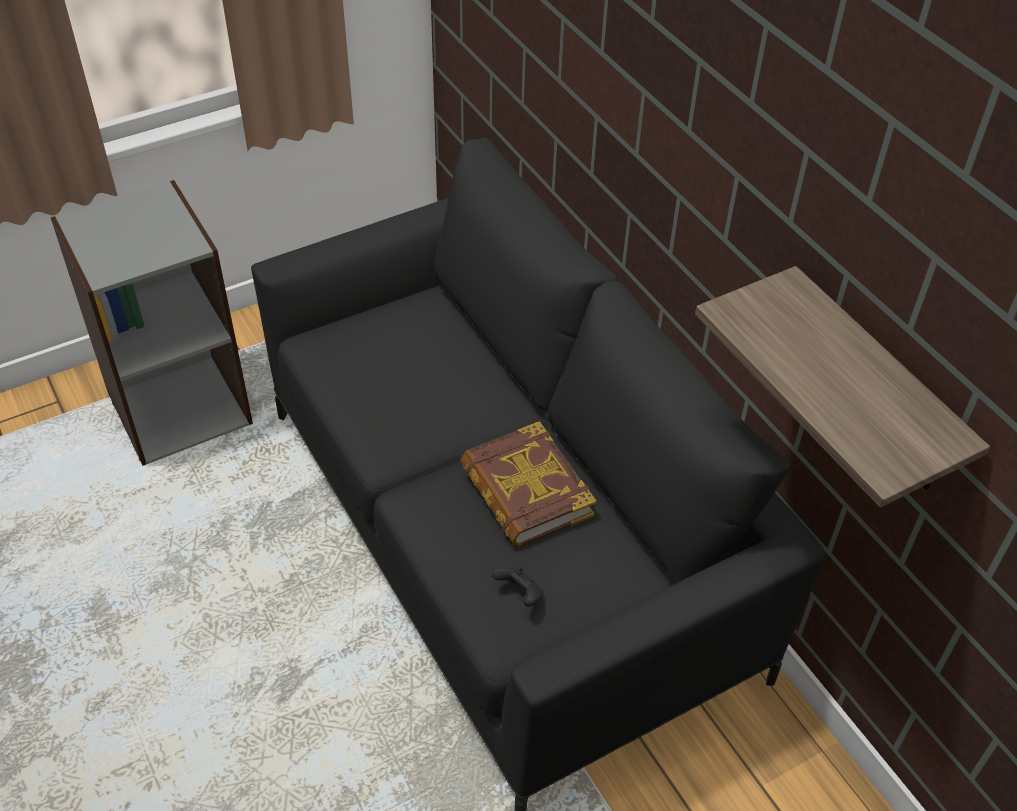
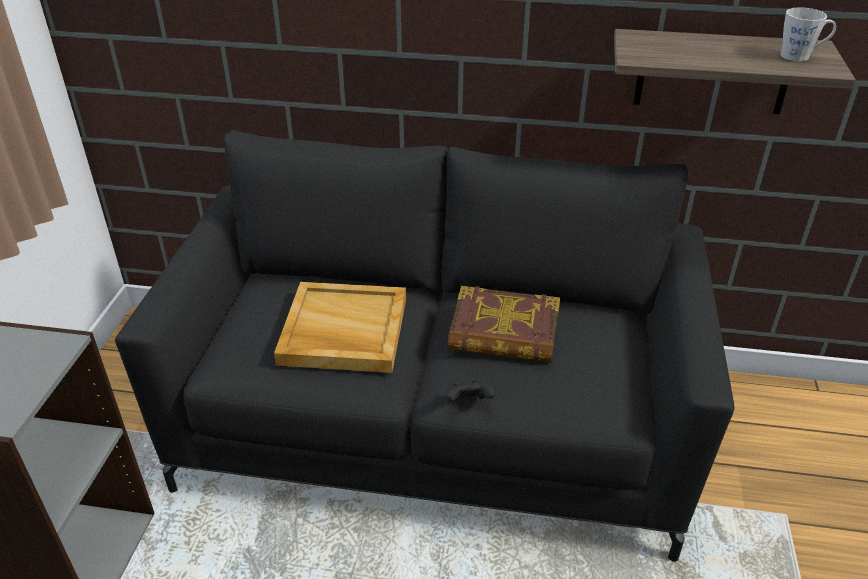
camera: 50 degrees left, 10 degrees down
black game controller [492,567,543,606] -> black game controller moved to [446,381,495,402]
none -> beige tray [274,282,406,373]
none -> grey mug [780,7,836,61]

